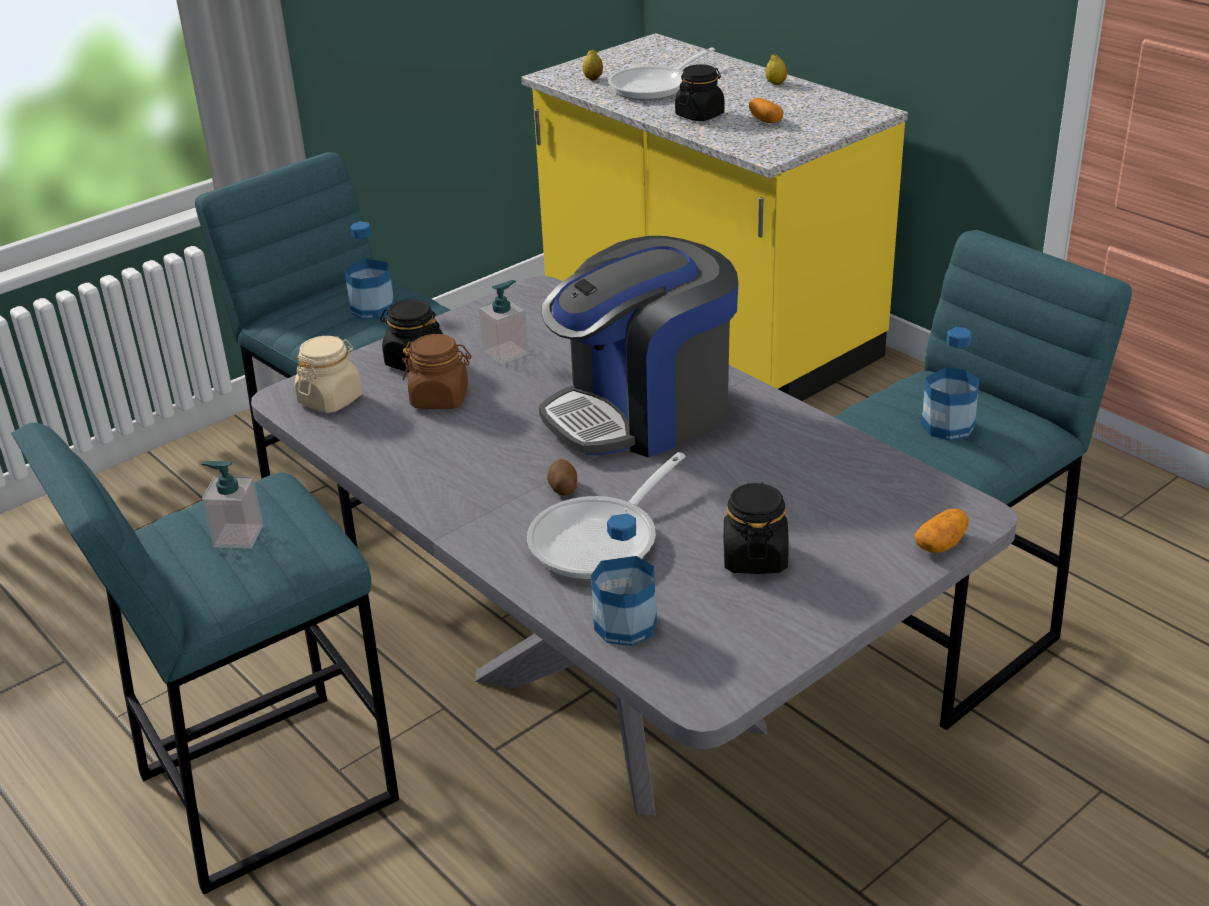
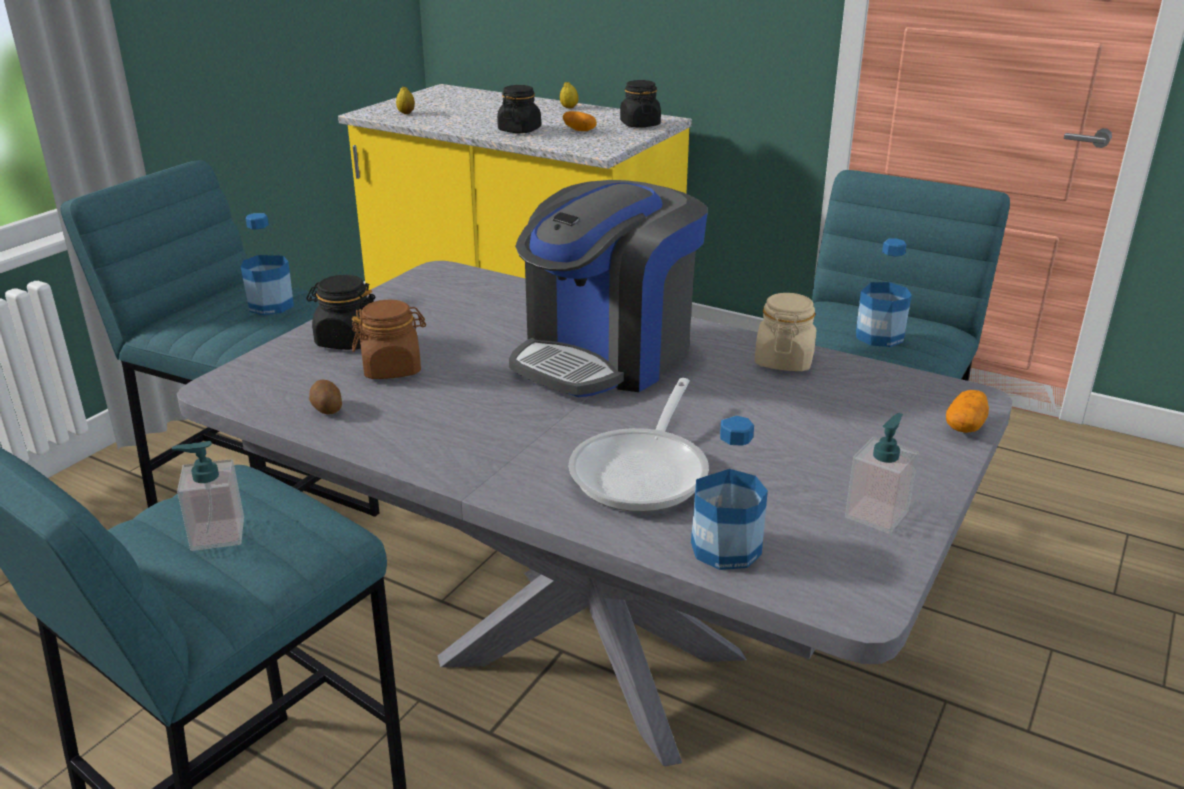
camera: 20 degrees left, 5 degrees down
beige jar [295,336,363,413] -> beige jar moved to [755,293,816,371]
soap dispenser [478,280,529,364] -> soap dispenser moved to [845,413,919,534]
potato [547,459,577,496] -> potato moved to [309,379,342,415]
frying pan [608,47,715,100] -> none
black jar [724,483,789,574] -> black jar moved to [620,80,661,128]

